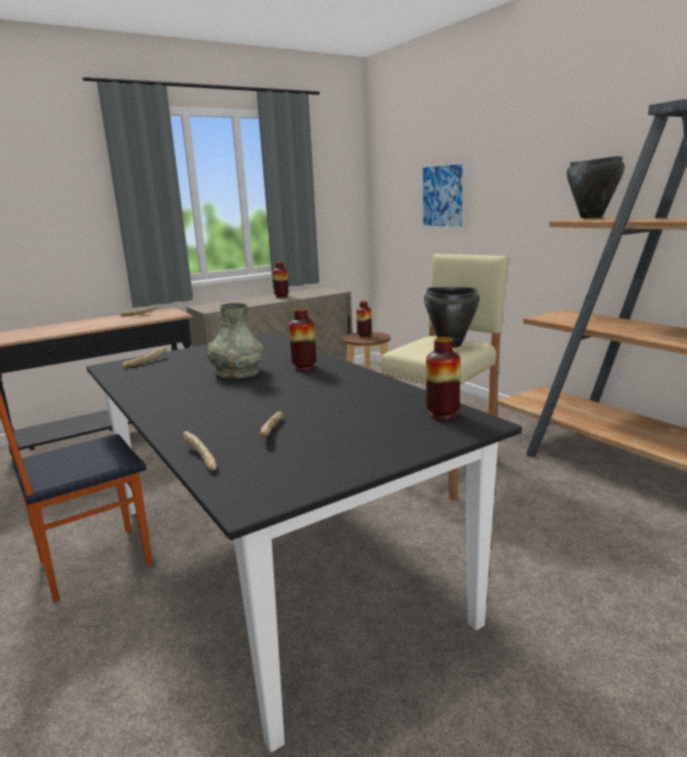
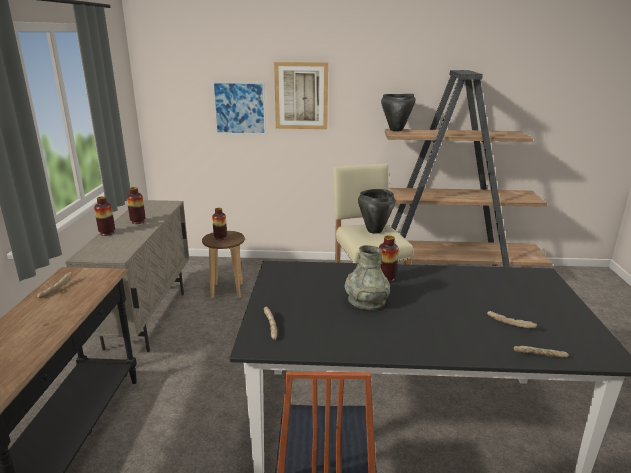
camera: 55 degrees left, 5 degrees up
vase [426,337,460,420] -> vase moved to [94,196,115,236]
none -> picture [274,62,328,129]

